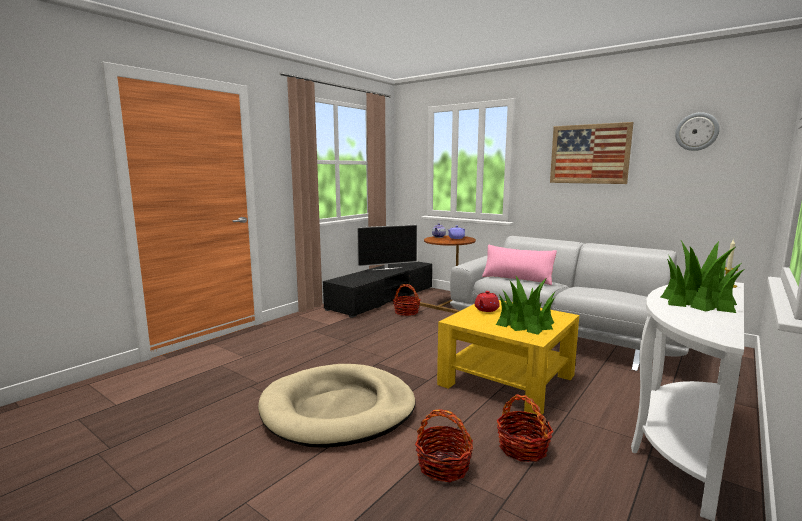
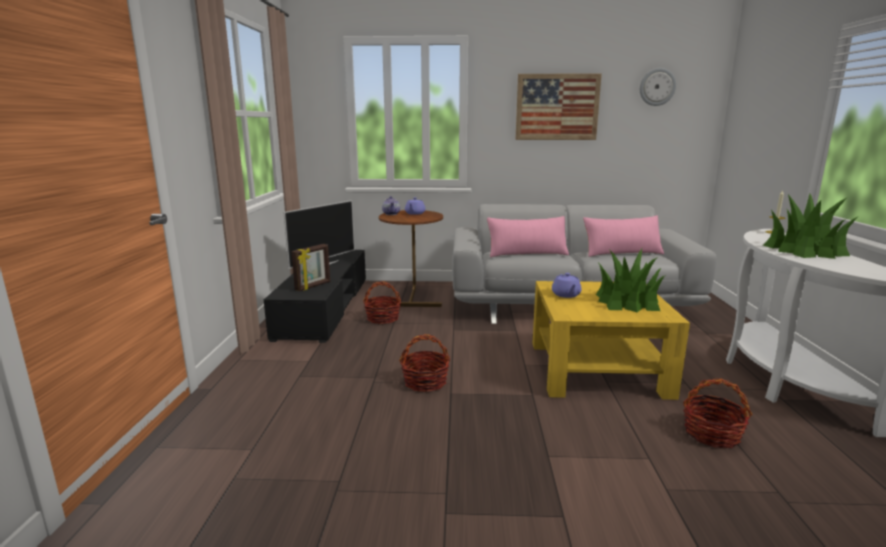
camera: 35 degrees left, 5 degrees up
beige dog bed [258,364,416,448] -> none
basket [415,409,473,482] -> basket moved to [399,334,450,392]
red teapot [475,291,500,312] -> purple teapot [552,273,582,298]
none -> picture frame [291,244,330,291]
none -> pink pillow [583,215,664,257]

